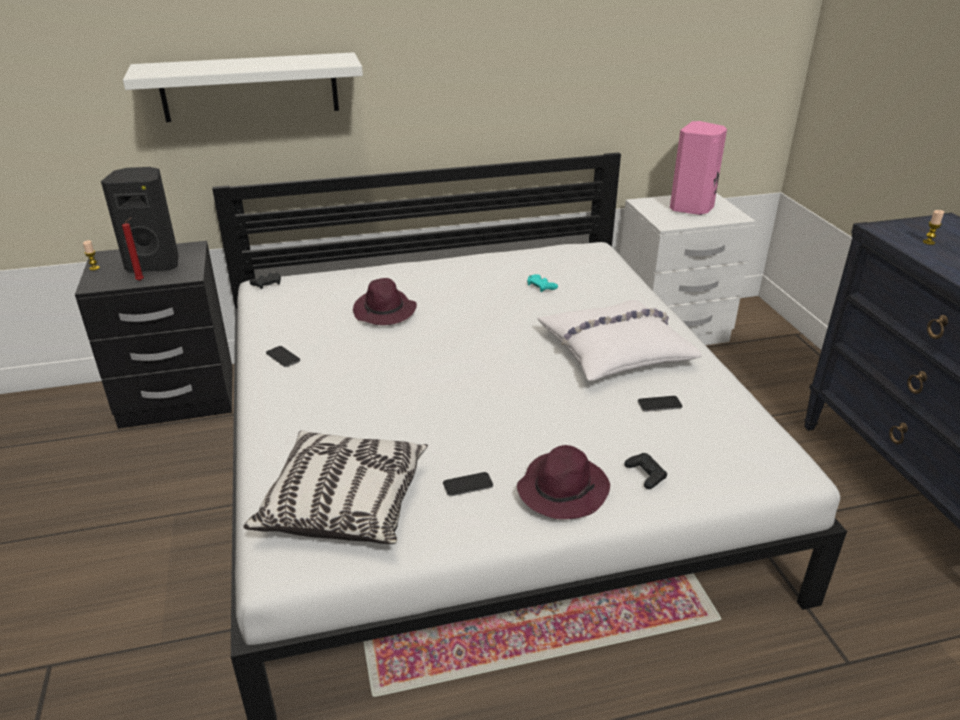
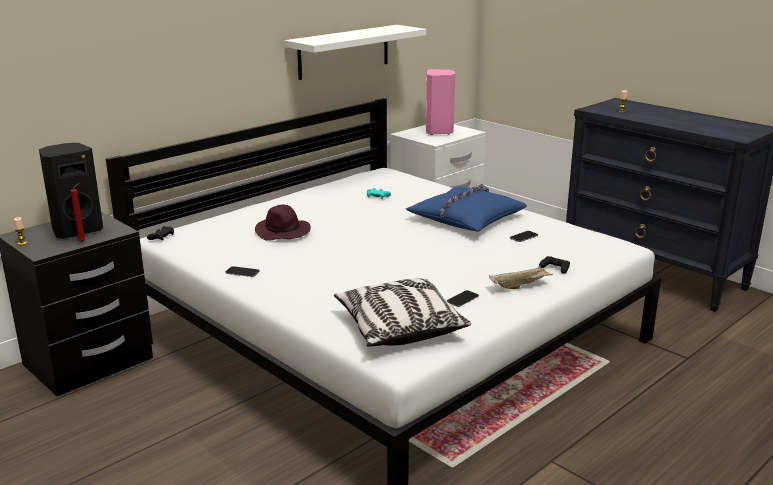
camera: 30 degrees left, 10 degrees down
white shelf [123,52,363,122] -> white shelf moved to [285,25,426,80]
purple hat [517,445,610,519] -> beige tray [489,266,553,289]
white pillow [538,300,702,381] -> blue pillow [406,184,527,232]

